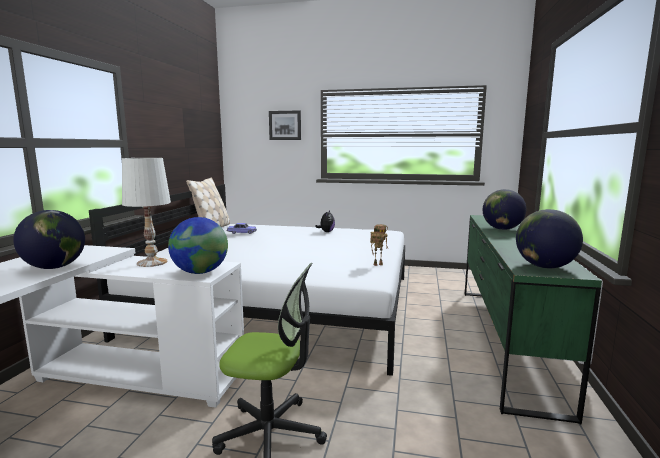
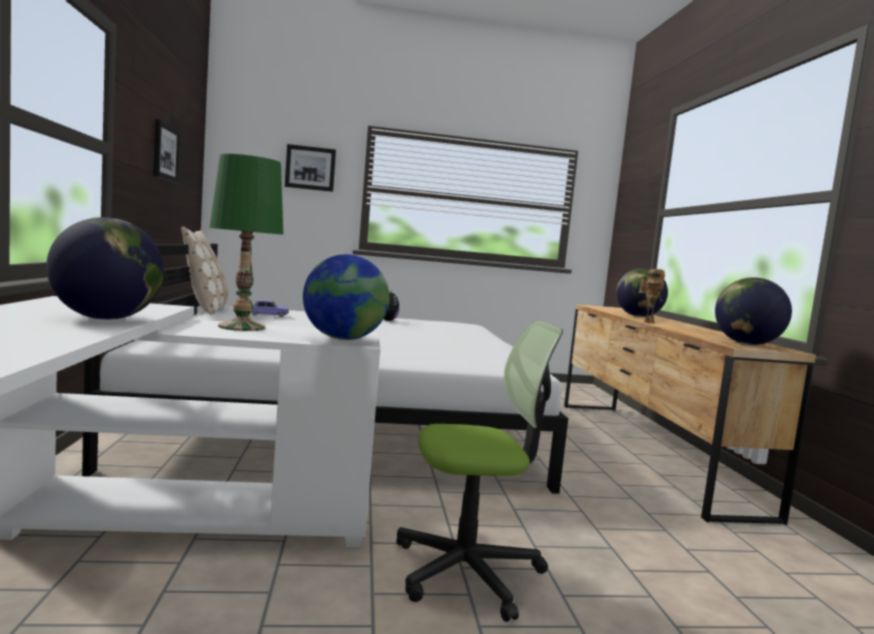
camera: 20 degrees left, 5 degrees down
white table lamp [122,158,171,267] -> green table lamp [209,154,283,331]
toy robot [370,224,388,266] -> toy robot moved to [639,269,665,323]
green dresser [465,215,602,424] -> brown dresser [564,304,816,525]
none -> picture [153,119,180,183]

